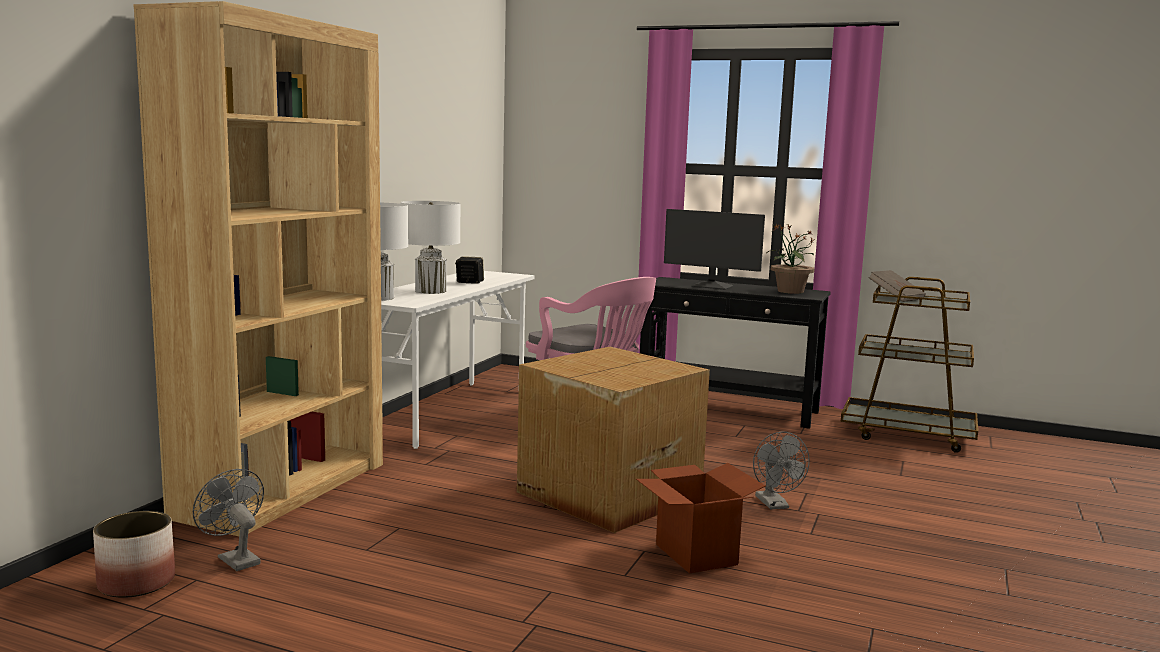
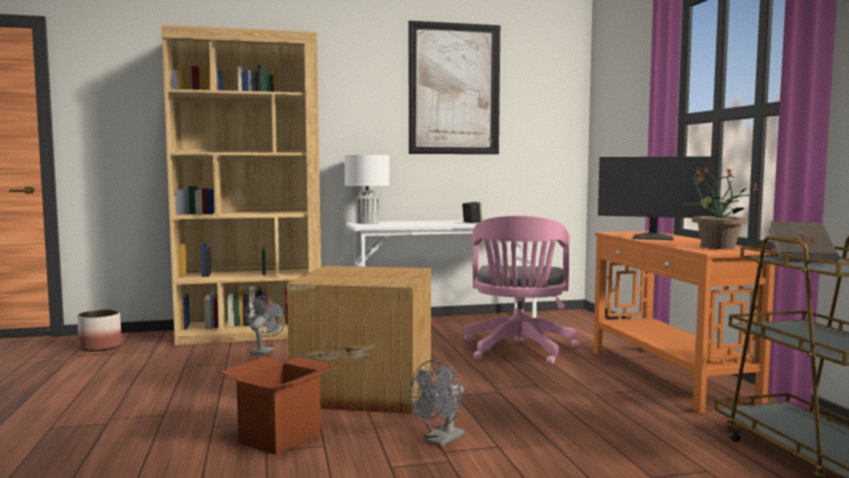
camera: 55 degrees right, 5 degrees down
grey fan [193,469,264,571] -> grey fan moved to [245,296,286,356]
white table lamp [401,201,461,294] -> none
black console table [640,277,831,429] -> orange console table [593,231,776,413]
monitor [664,209,765,290] -> monitor turned 60 degrees counterclockwise [598,156,716,240]
none -> picture [408,21,500,154]

